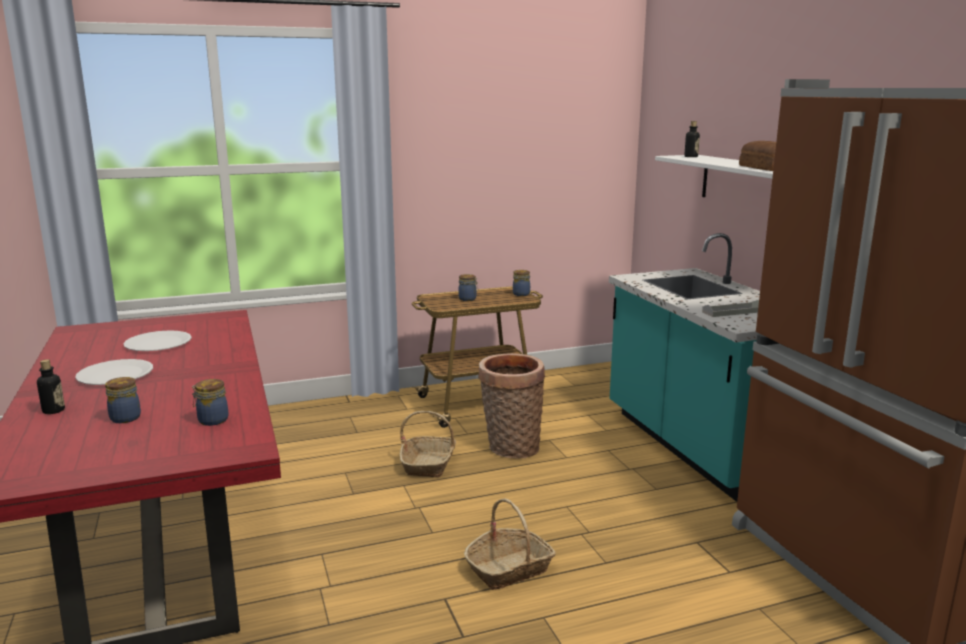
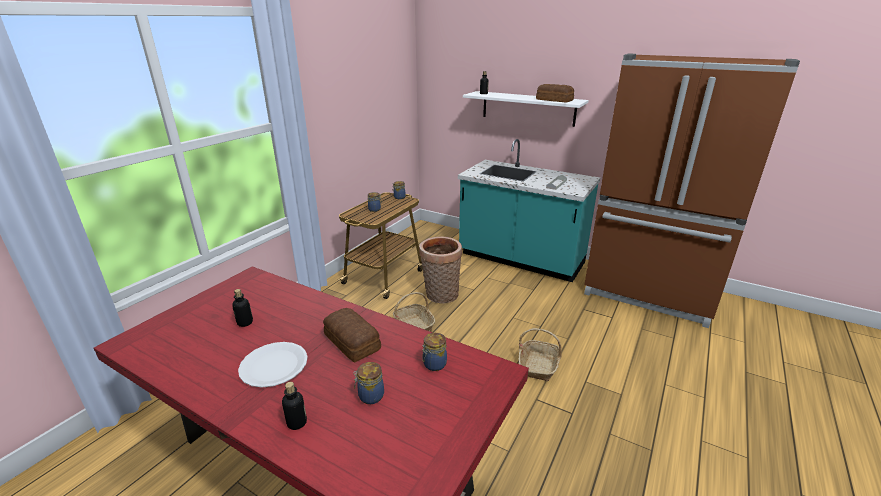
camera: 40 degrees left, 10 degrees up
white plate [123,330,192,351] -> bottle [232,289,253,327]
none -> bread [323,308,381,363]

